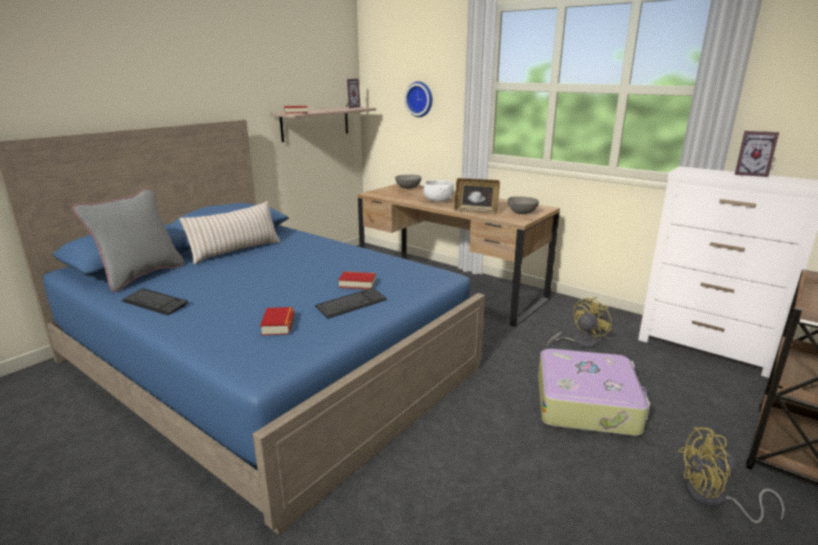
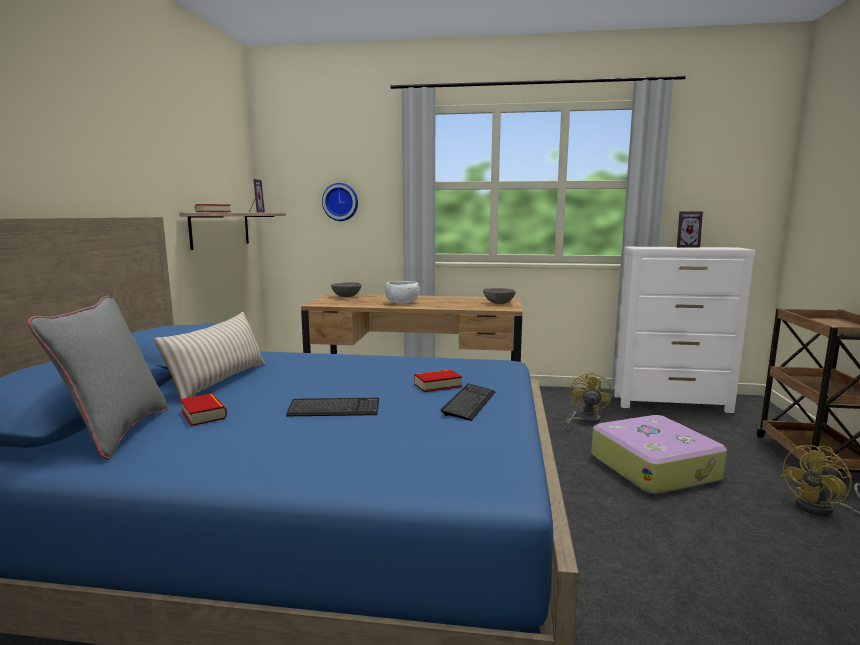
camera: 30 degrees left, 10 degrees down
keyboard [122,288,188,315] -> keyboard moved to [286,398,379,416]
book [260,307,294,336] -> book moved to [180,393,227,426]
picture frame [454,178,500,214] -> none

